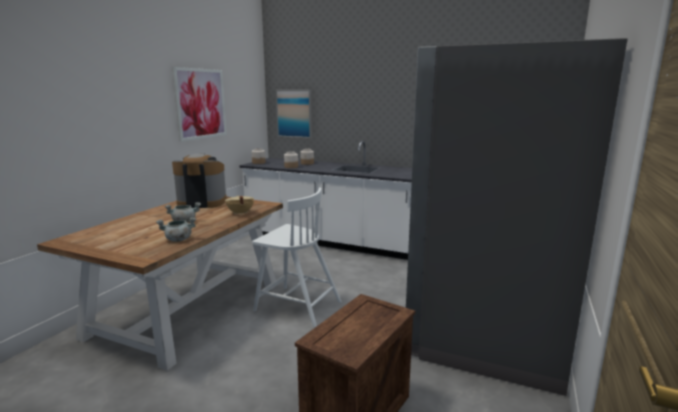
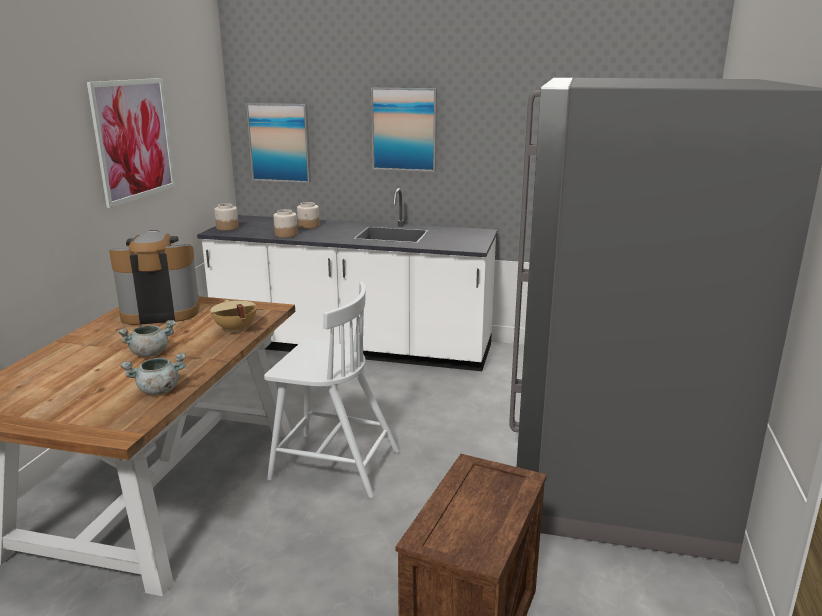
camera: 10 degrees left, 5 degrees up
none -> picture [371,88,437,172]

